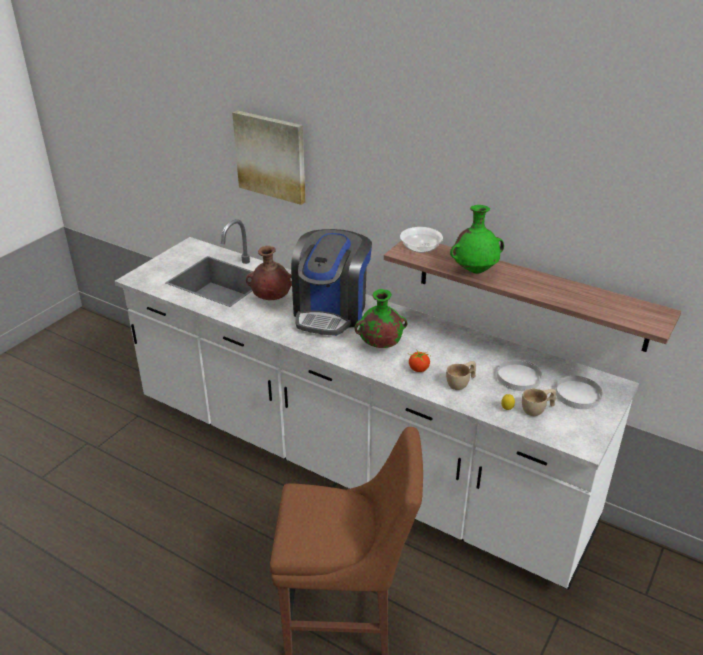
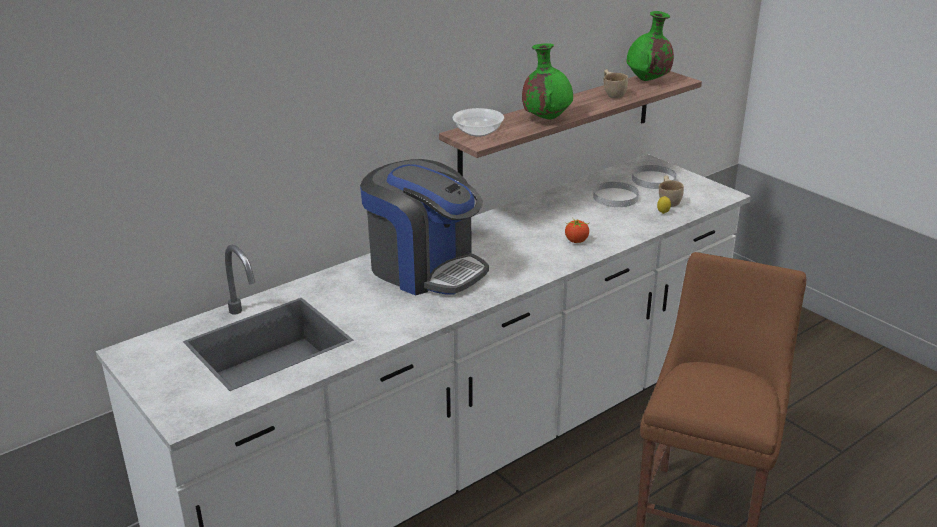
camera: 70 degrees left, 5 degrees down
picture [232,111,306,205] -> none
brown vase [246,246,292,300] -> none
green vase [355,289,407,348] -> green vase moved to [627,11,674,81]
beige cup [446,361,476,390] -> beige cup moved to [604,69,628,98]

